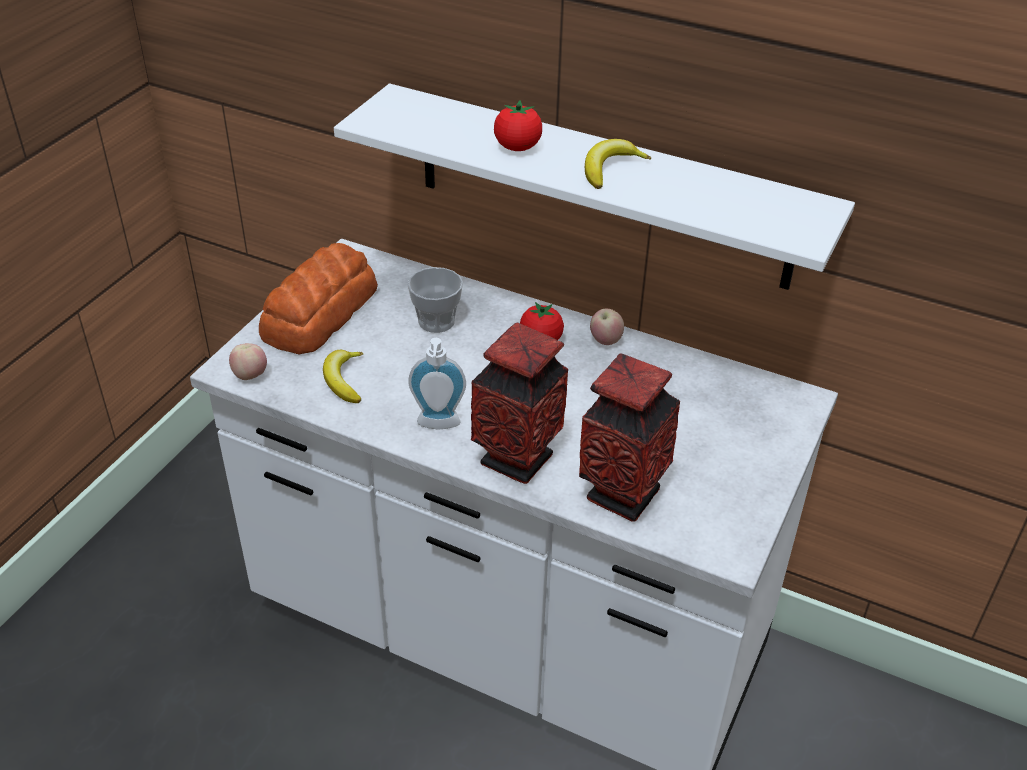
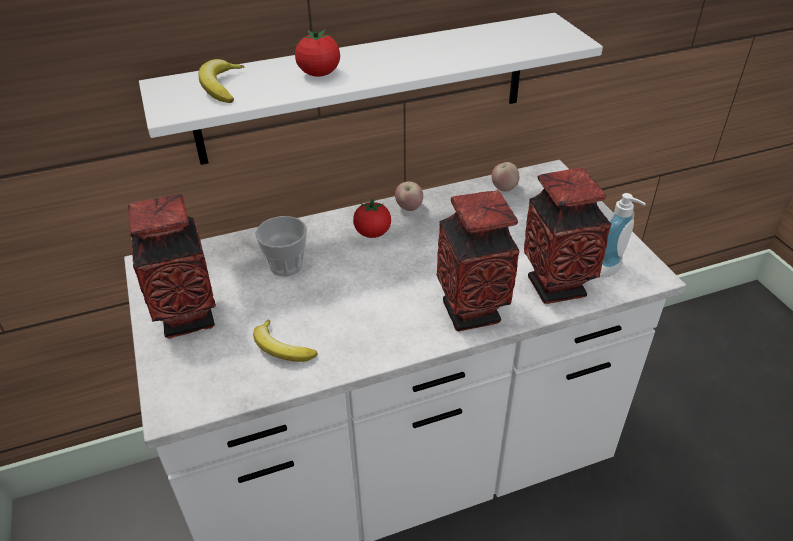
camera: 45 degrees left, 0 degrees up
apple [229,343,267,380] -> apple moved to [492,162,519,192]
bread [259,243,378,354] -> vase [128,194,216,339]
soap dispenser [408,338,466,430] -> soap dispenser moved to [600,193,646,277]
banana [585,139,651,189] -> banana moved to [199,59,244,103]

